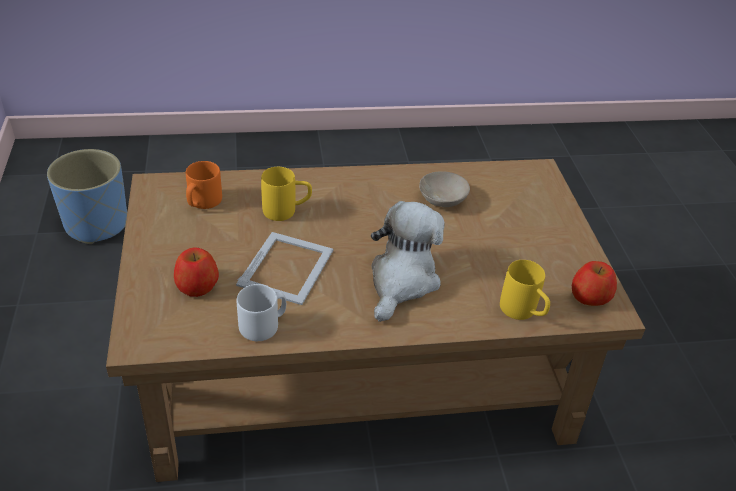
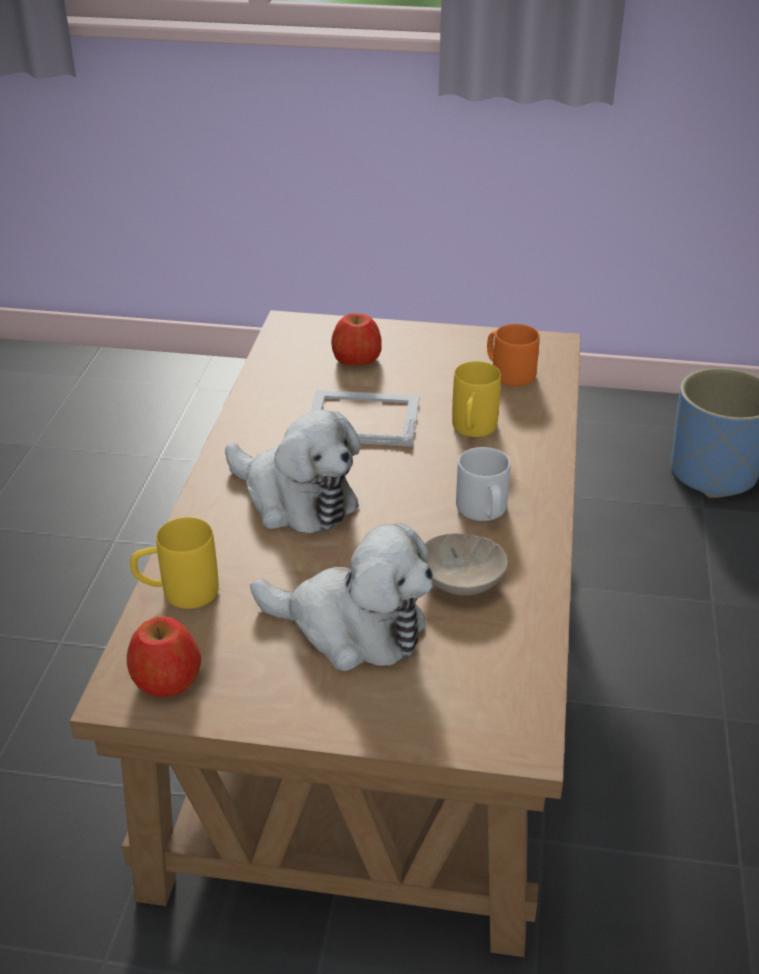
camera: 110 degrees right, 5 degrees down
picture frame [236,232,333,305] -> picture frame turned 150 degrees clockwise [310,390,420,447]
grey mug [237,284,286,341] -> grey mug moved to [456,447,510,521]
none -> plush toy [250,523,433,671]

